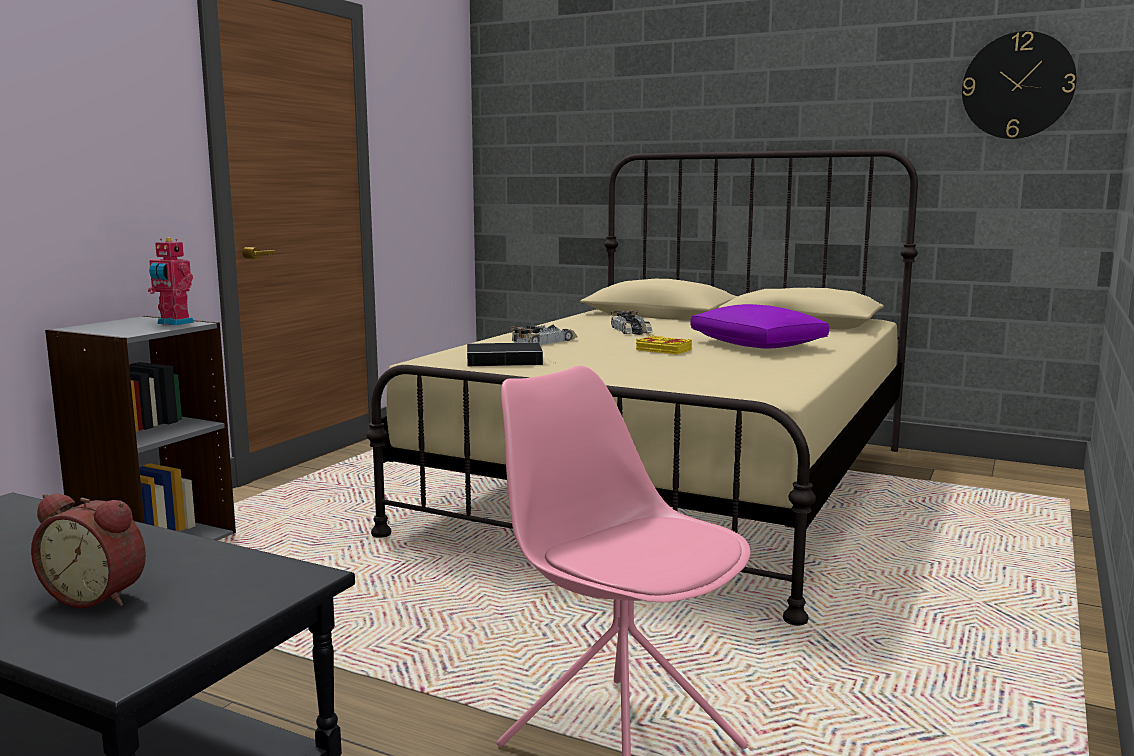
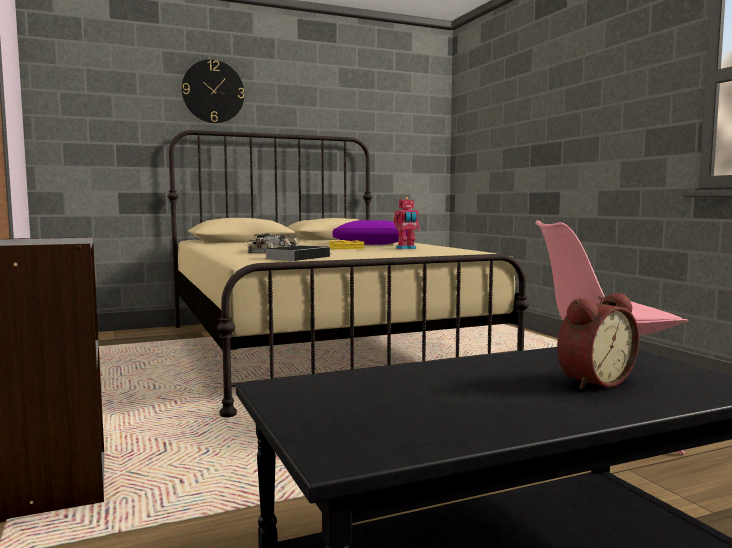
camera: 50 degrees left, 5 degrees down
toy robot [148,237,194,325] -> toy robot moved to [393,197,420,249]
wall clock [962,31,1077,139] -> wall clock moved to [182,60,244,123]

